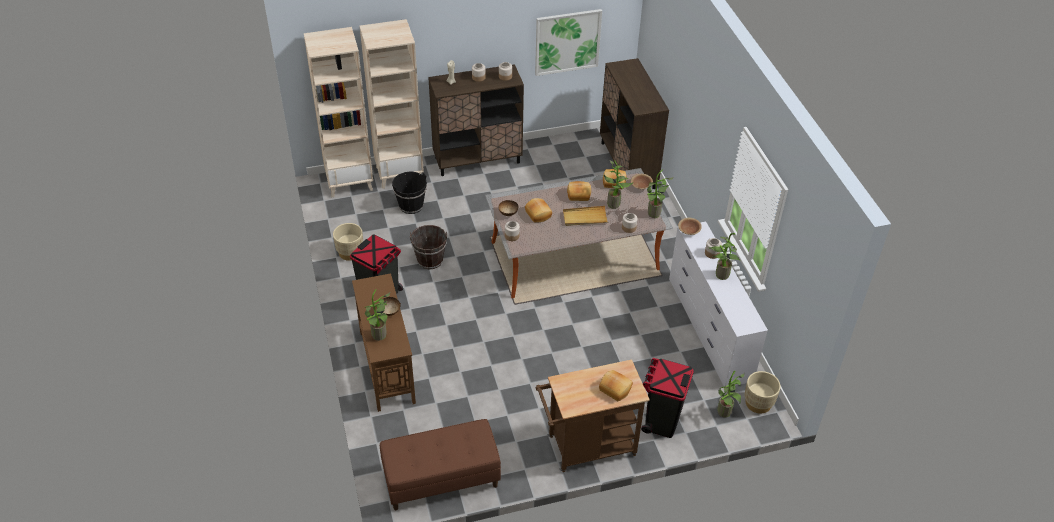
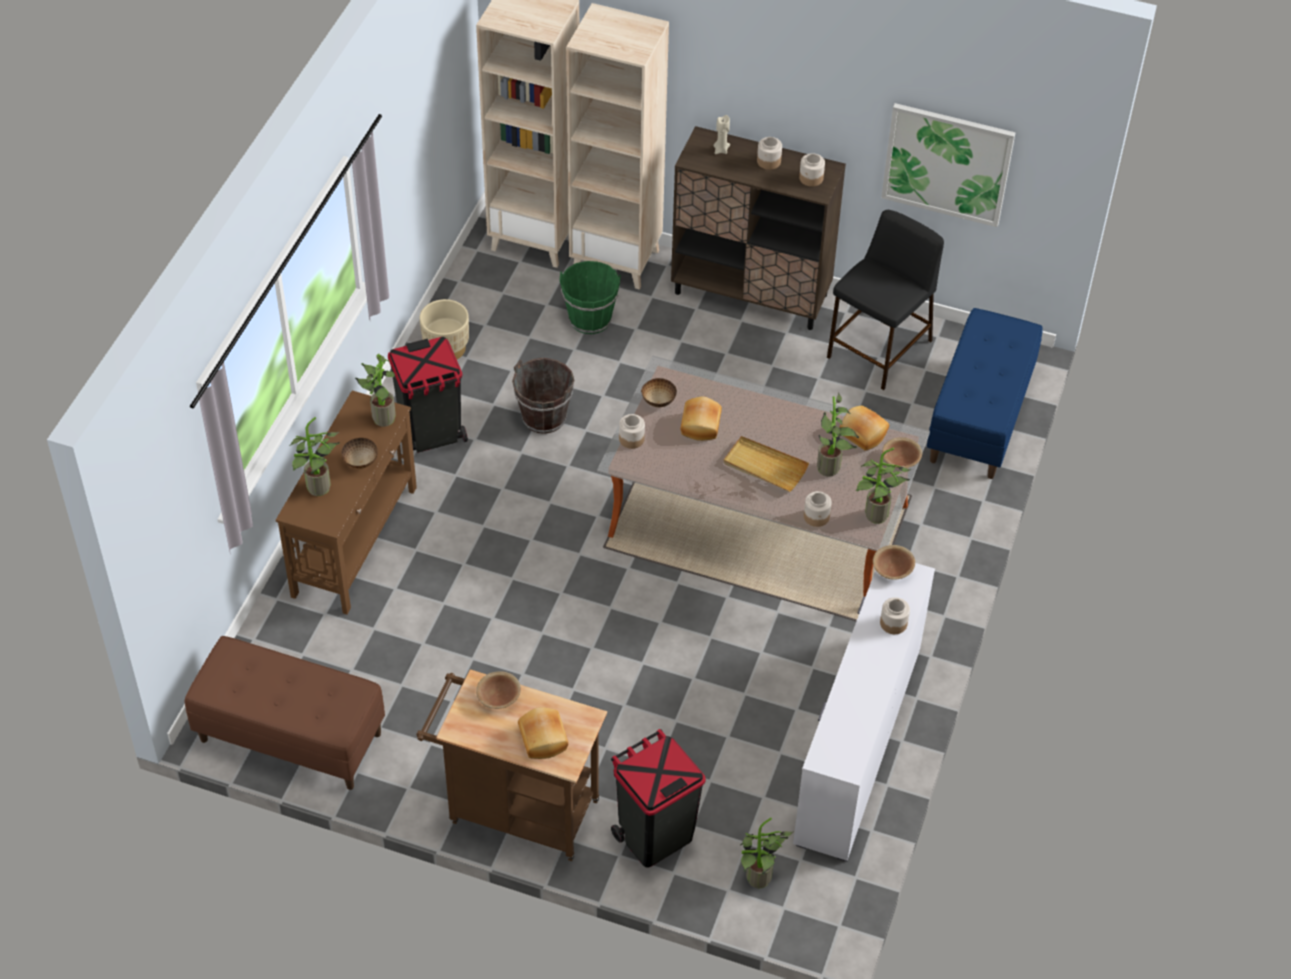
camera: 35 degrees right, 5 degrees up
black bucket [392,171,427,214] -> green bucket [559,261,621,334]
bread [567,181,591,201] -> none
brown cabinet [600,58,669,189] -> blue bench [927,308,1043,479]
potted plant [709,233,740,280] -> potted plant moved to [355,354,396,427]
beige planter [745,371,781,414] -> none
none -> brown bowl [476,671,521,709]
none -> black stool [827,210,944,390]

